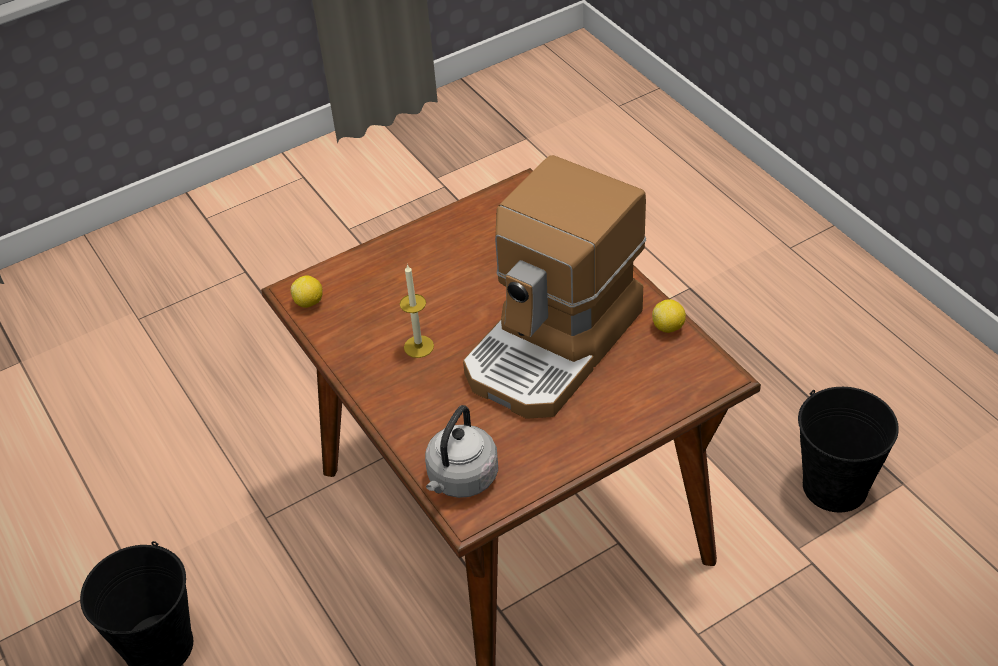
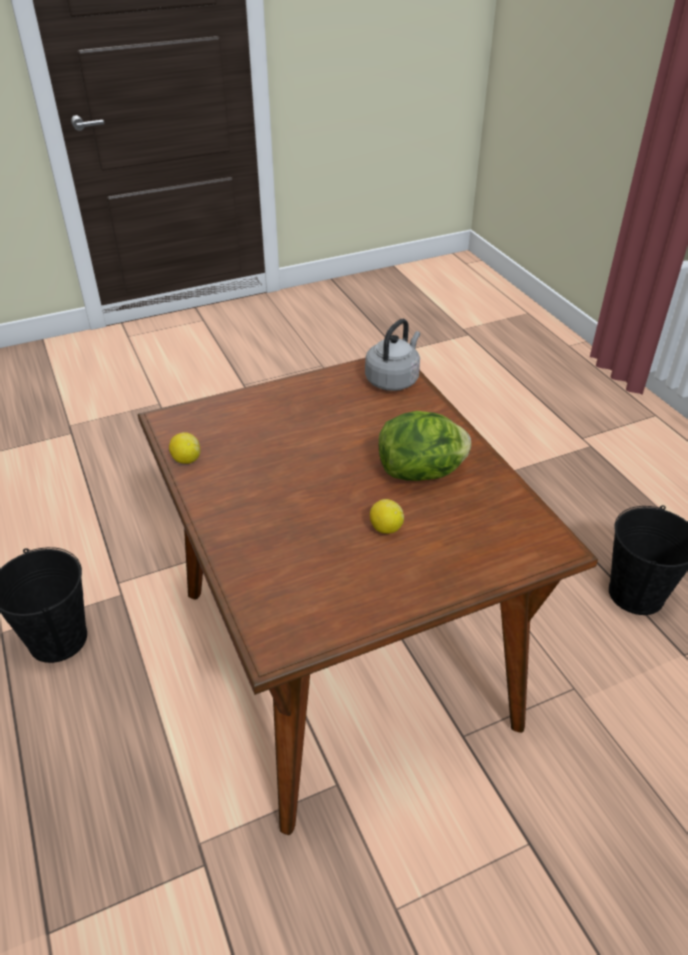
camera: 175 degrees left, 5 degrees down
lemon [291,275,323,308] -> lemon moved to [370,499,404,534]
candle [400,264,434,358] -> lettuce [379,411,471,481]
coffee machine [463,155,646,419] -> none

